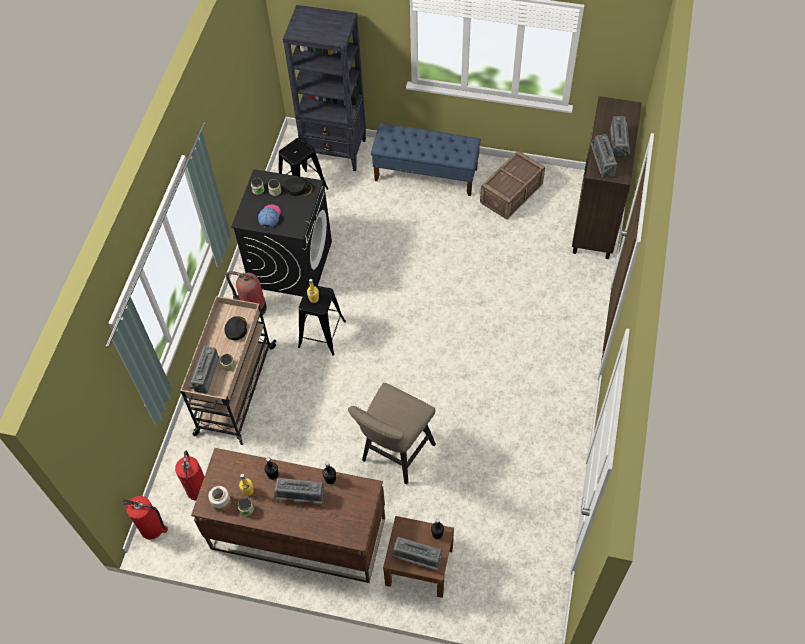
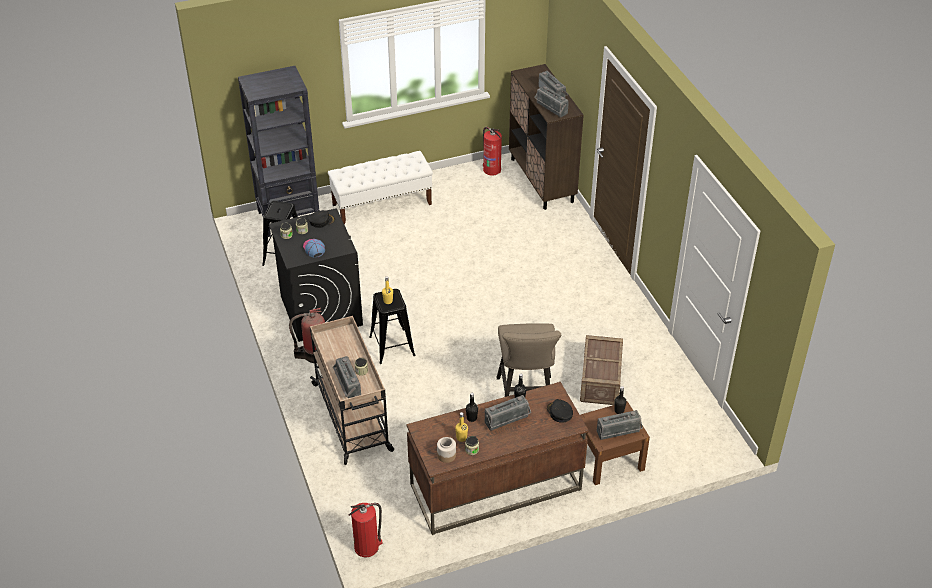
camera: 35 degrees left, 15 degrees down
fire extinguisher [175,450,205,501] -> fire extinguisher moved to [483,127,502,175]
black cap [224,316,247,340] -> black cap moved to [547,399,573,423]
blue bench [371,123,481,196] -> white bench [328,151,433,225]
crate [480,150,545,220] -> crate moved to [580,335,623,405]

